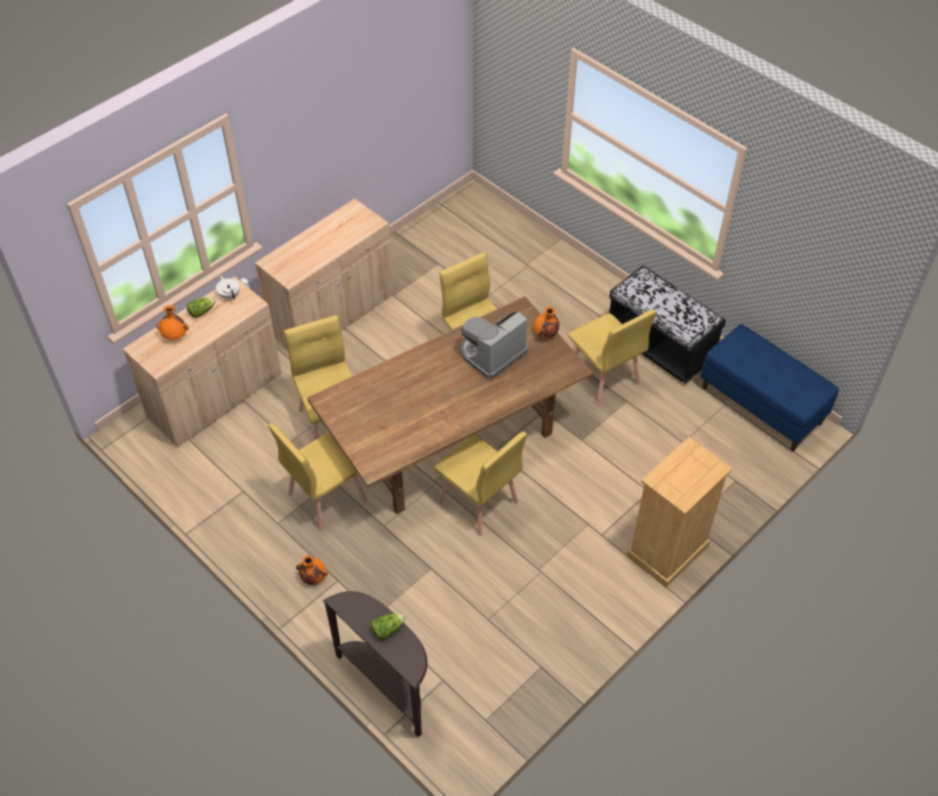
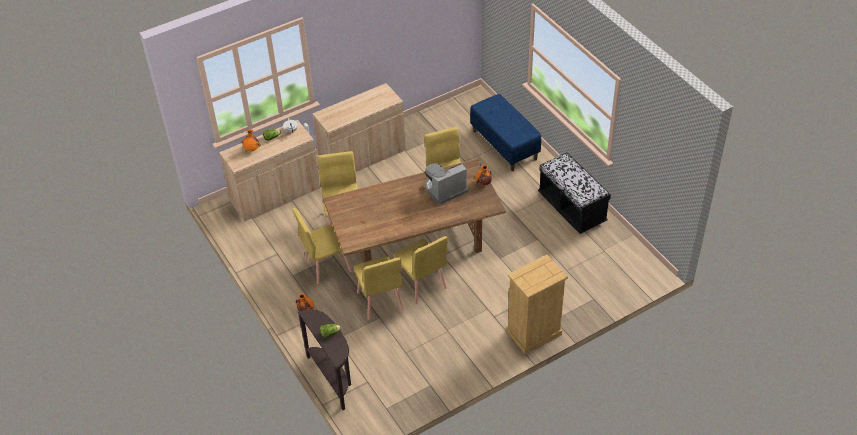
camera: 15 degrees right, 5 degrees down
yellow chair [568,309,657,406] -> yellow chair moved to [353,256,404,320]
blue bench [700,324,839,451] -> blue bench moved to [470,94,541,171]

